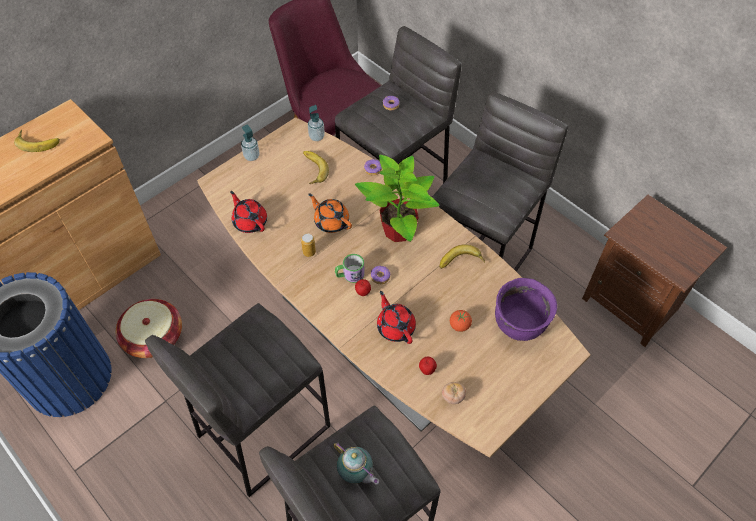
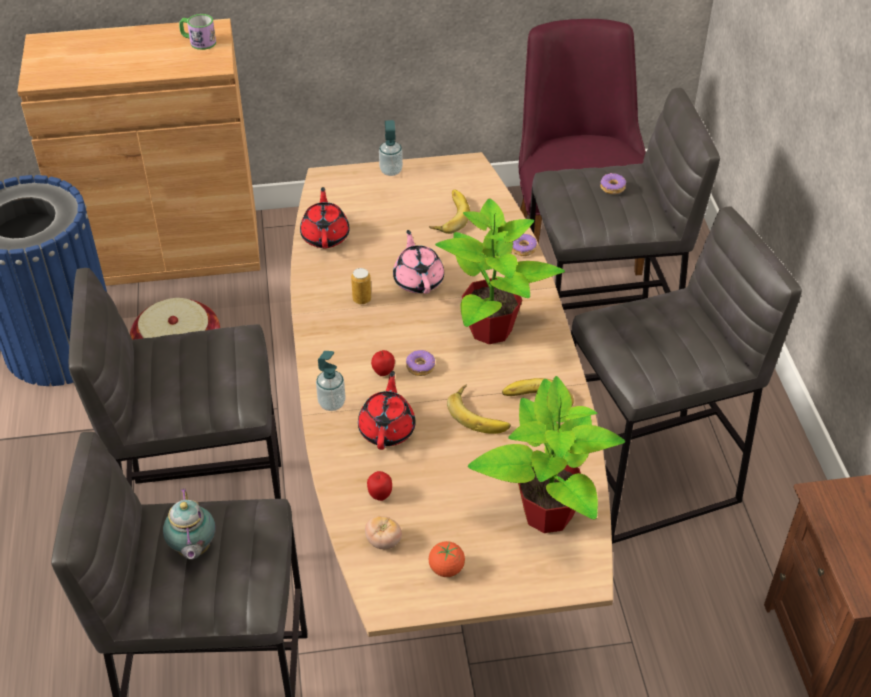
camera: 35 degrees right, 10 degrees down
banana [14,130,60,152] -> banana moved to [447,384,511,434]
soap dispenser [308,105,325,141] -> soap dispenser moved to [316,351,346,411]
orange teapot [308,193,352,233] -> pink teapot [393,230,444,294]
mug [335,254,365,283] -> mug moved to [179,14,216,50]
tomato [450,310,472,332] -> tomato moved to [429,541,465,577]
purple cooking pot [495,278,557,341] -> potted plant [468,376,625,533]

